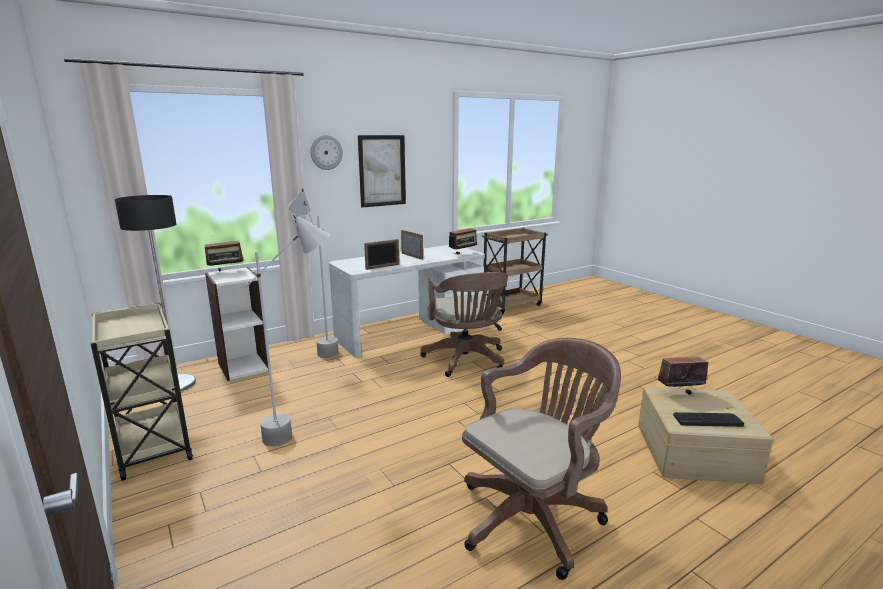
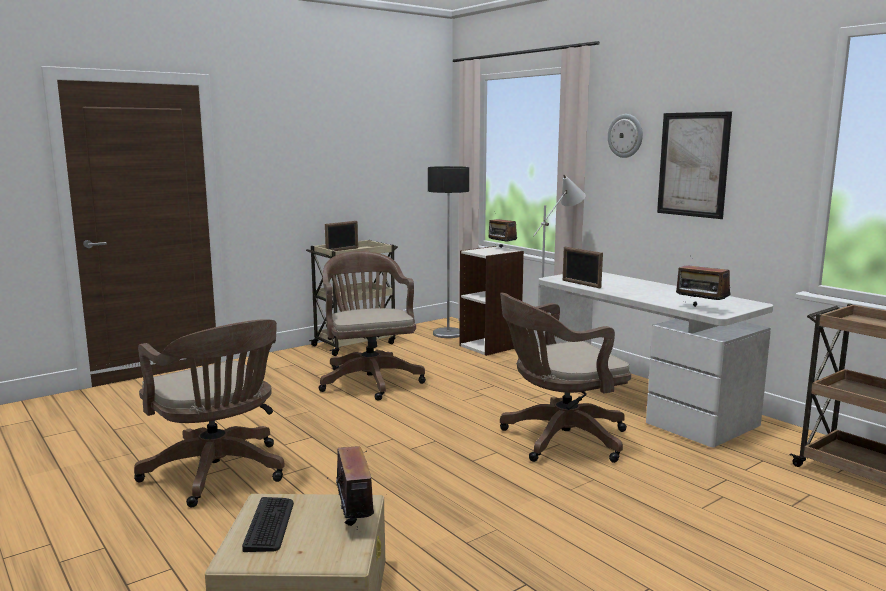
camera: 85 degrees right, 5 degrees down
grey floor lamp [245,214,330,446] -> brown office chair [319,251,426,401]
picture frame [401,230,423,260] -> picture frame moved to [325,221,358,251]

